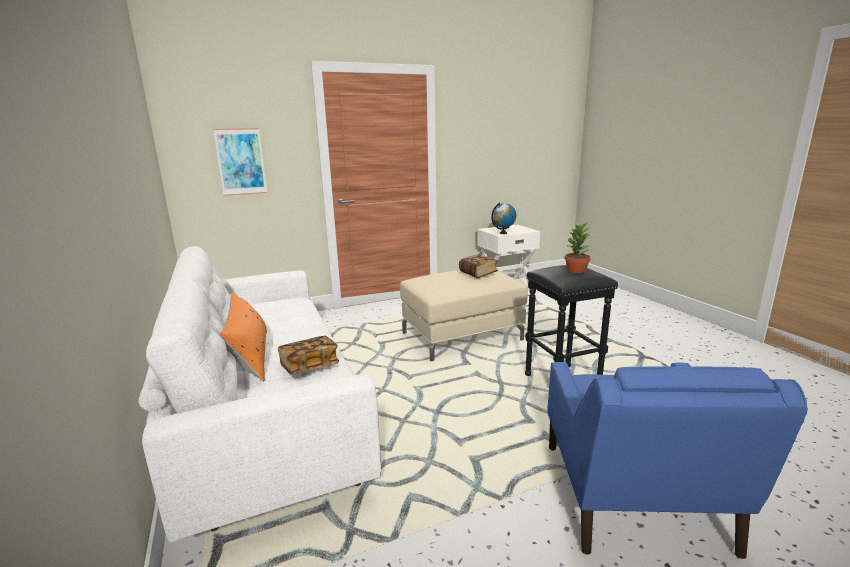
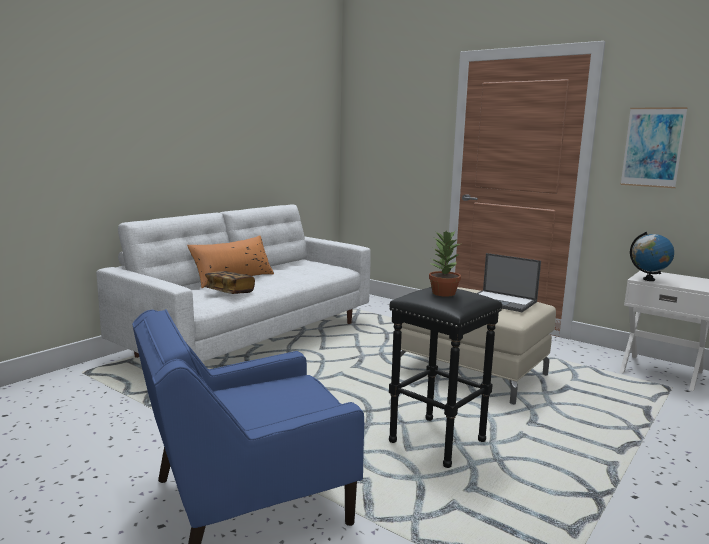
camera: 60 degrees right, 5 degrees down
picture [213,128,267,196] -> picture moved to [620,107,688,188]
book [459,254,498,279] -> laptop [477,253,541,312]

